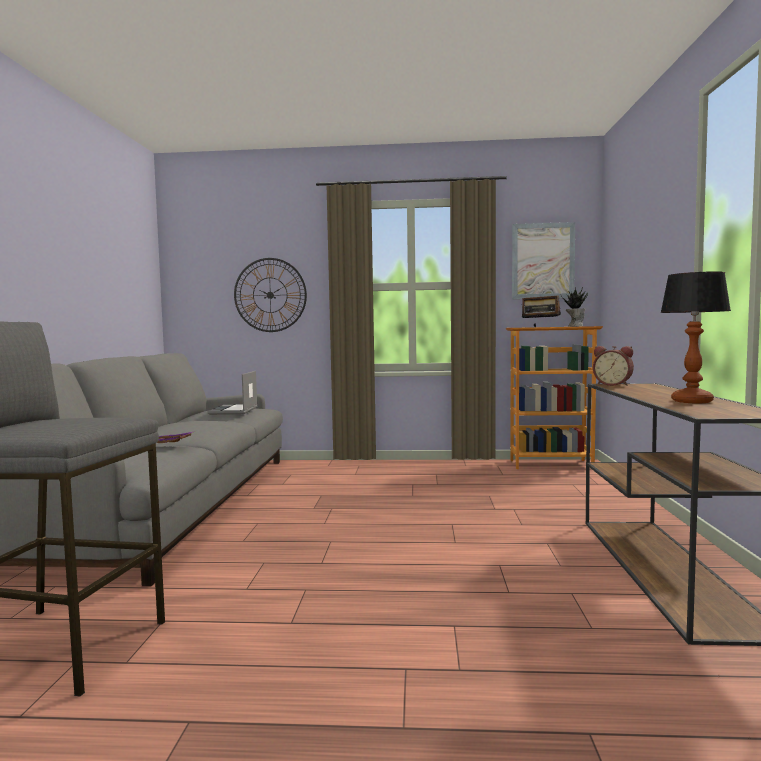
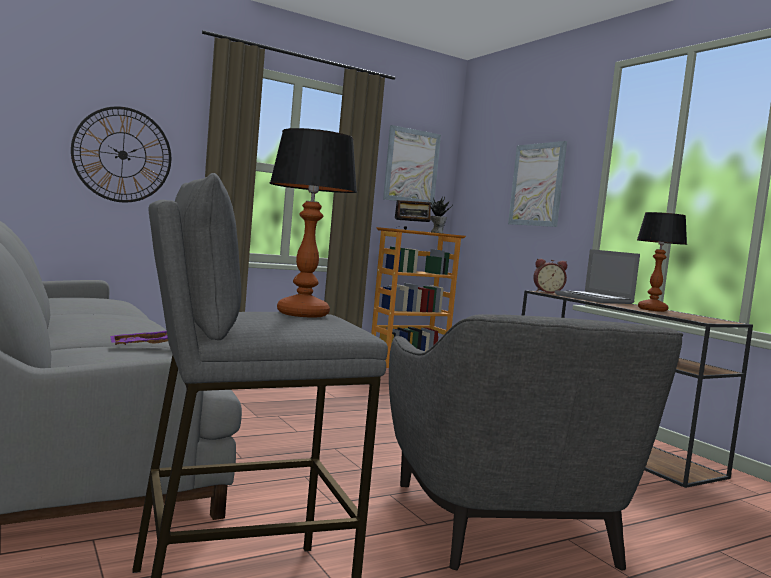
camera: 35 degrees left, 0 degrees up
laptop [208,371,258,415] -> laptop moved to [555,249,640,304]
none -> table lamp [270,128,357,318]
none -> grey armchair [389,314,683,571]
none -> picture [508,141,567,227]

